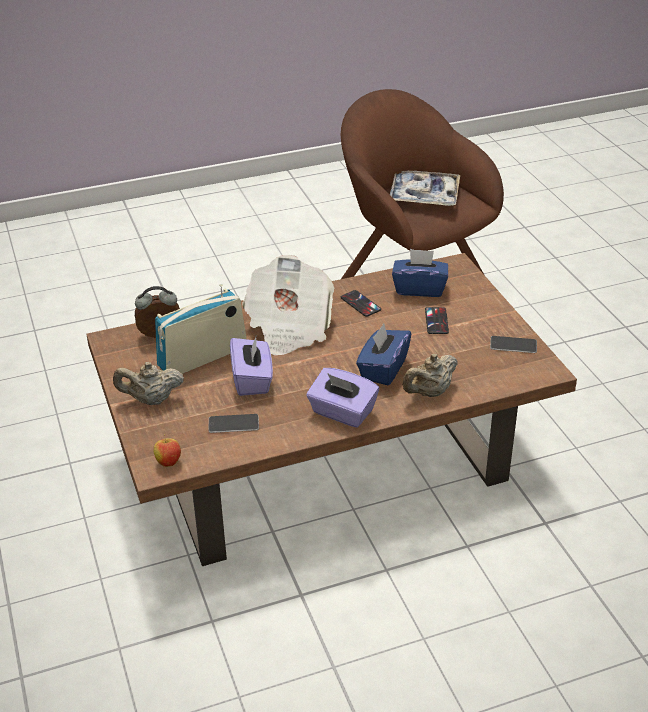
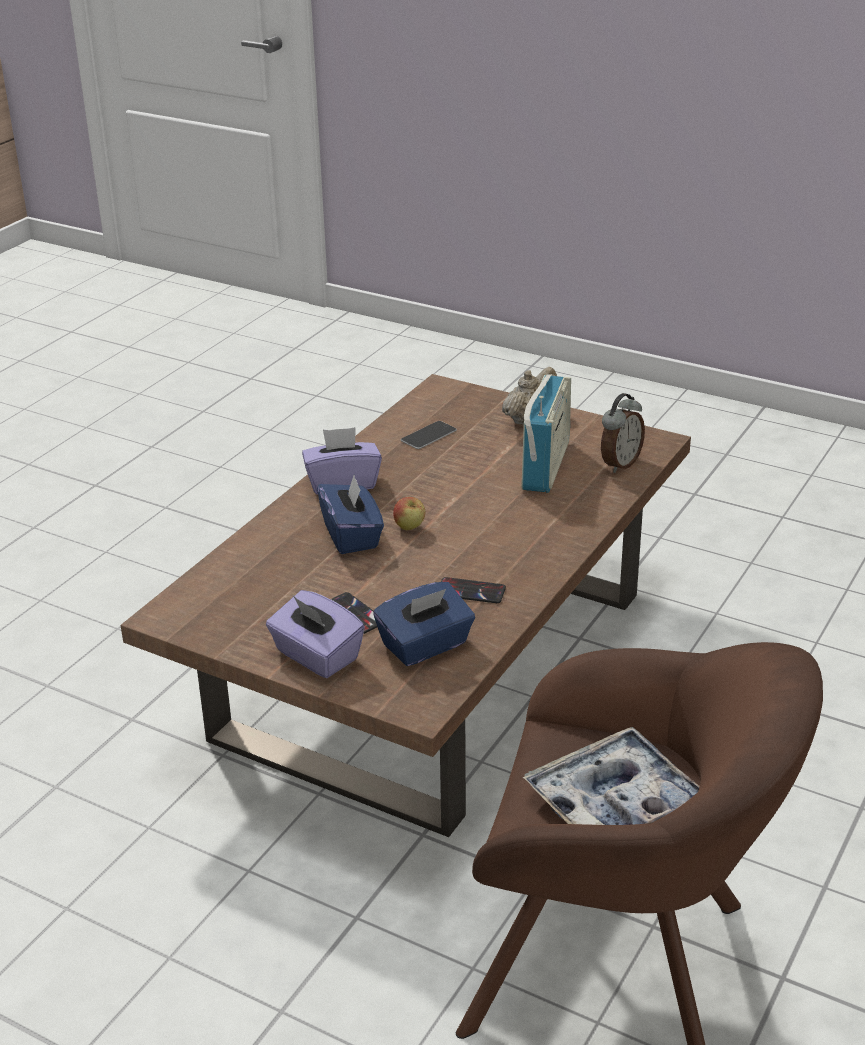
camera: 140 degrees right, 5 degrees down
apple [153,434,181,467] -> apple moved to [393,497,425,530]
purple tissue box [230,334,273,396] -> purple tissue box moved to [266,590,365,678]
newspaper [243,255,334,356] -> none
beige teapot [402,354,457,397] -> none
phone [490,336,537,353] -> none

